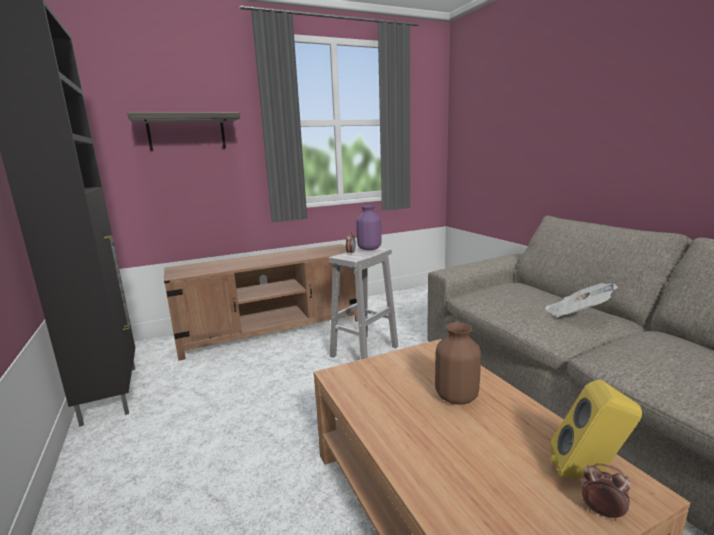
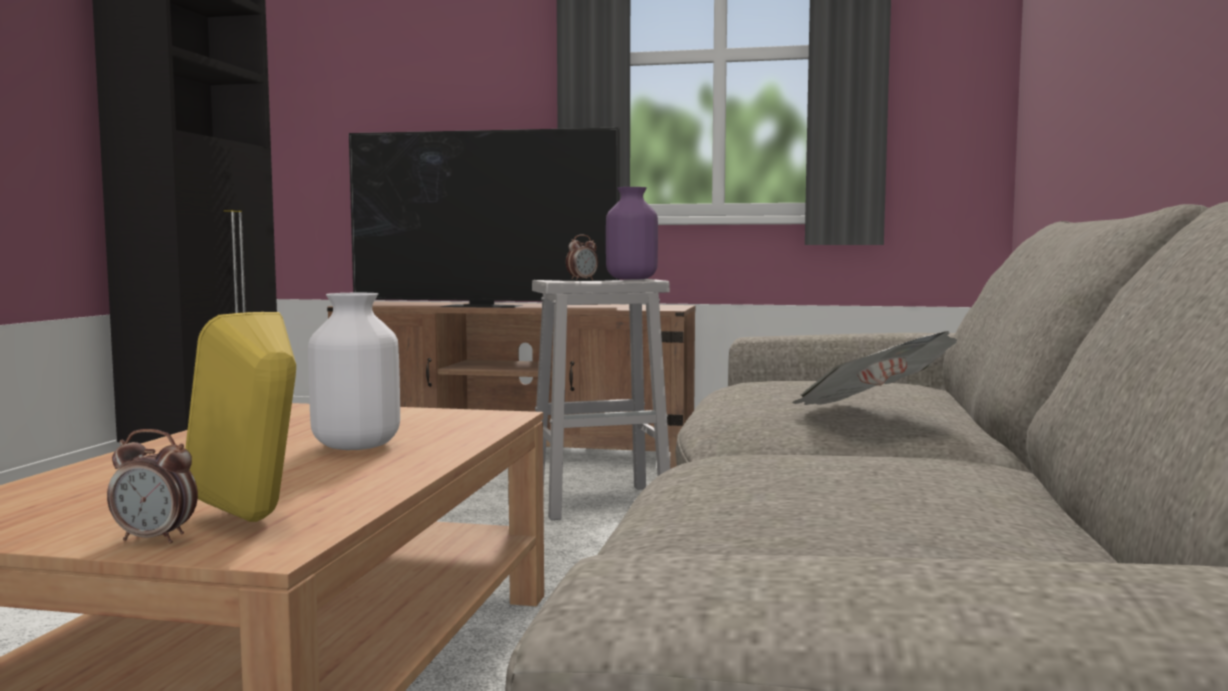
camera: 35 degrees right, 10 degrees down
shelf [127,112,240,151] -> none
brown vase [435,322,481,405] -> white vase [308,293,400,450]
alarm clock [582,463,631,521] -> alarm clock turned 120 degrees clockwise [107,429,198,544]
none -> television [349,127,620,308]

